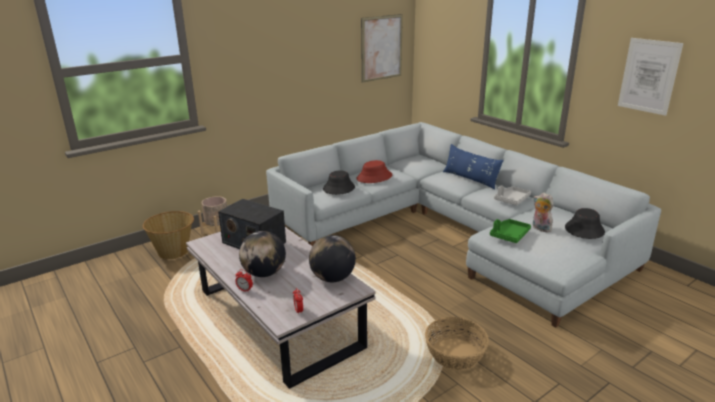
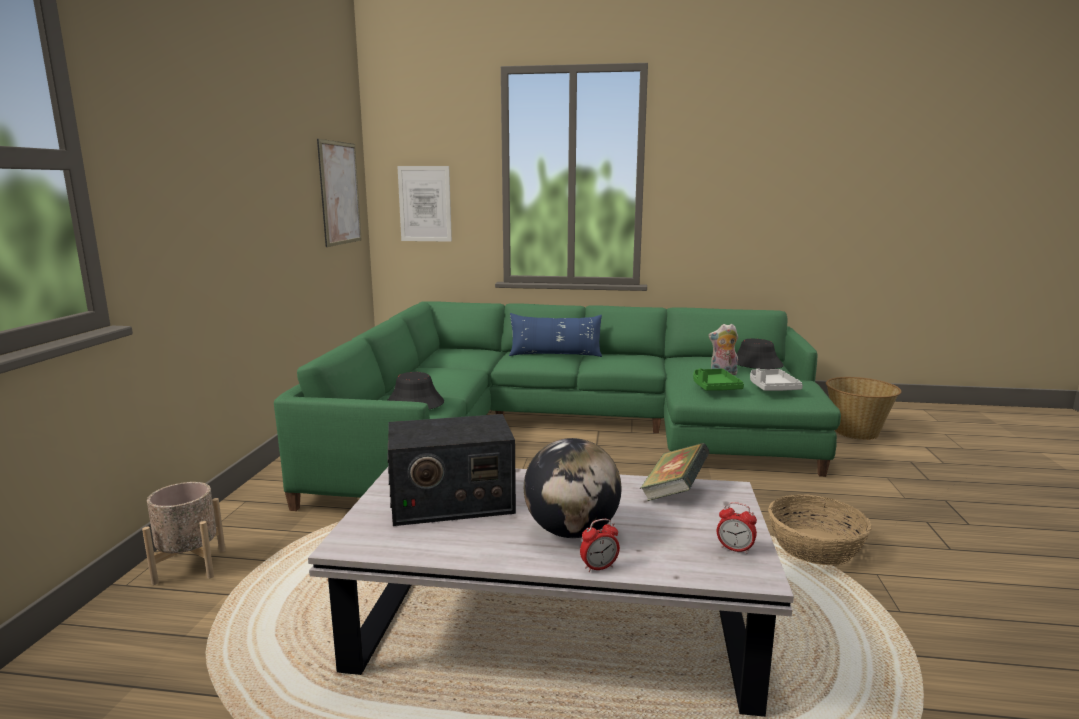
camera: 45 degrees left, 10 degrees down
basket [143,211,194,259] -> basket moved to [826,377,902,440]
grey sofa [266,122,661,328] -> green sofa [274,301,841,511]
globe [309,235,356,282] -> book [640,443,710,501]
red hat [356,160,392,183] -> none
grey tray [494,186,531,205] -> grey tray moved to [750,368,803,391]
picture [618,38,683,116] -> picture moved to [397,166,452,242]

